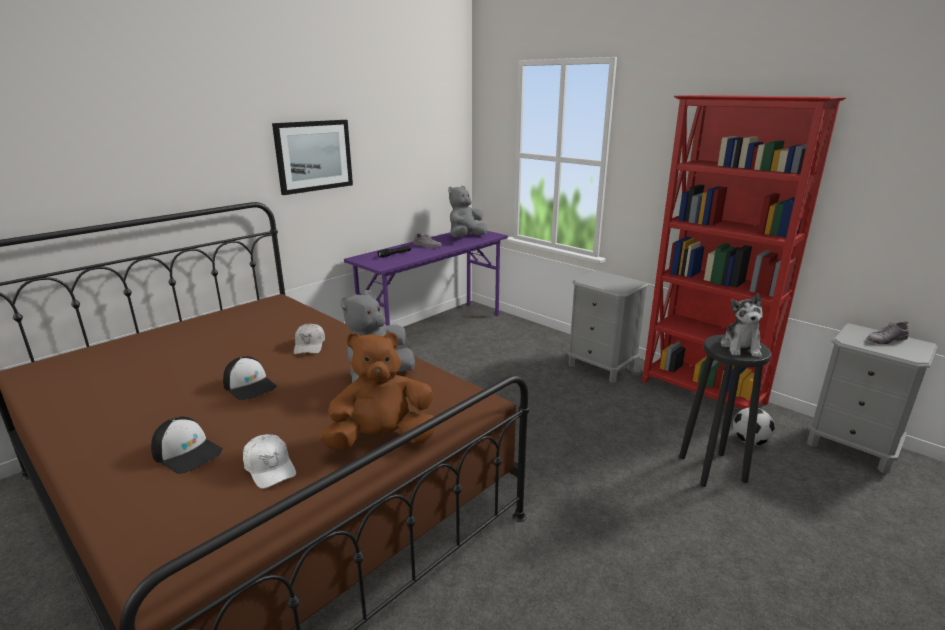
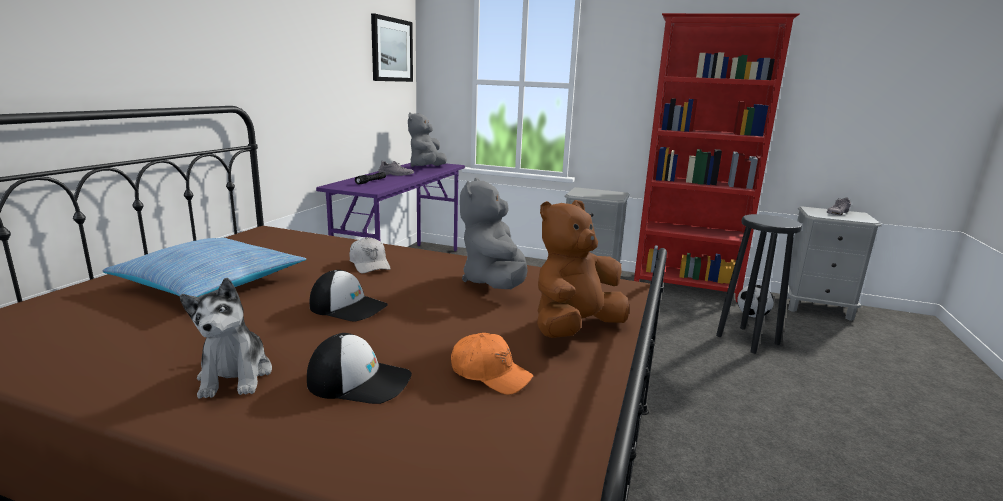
camera: 25 degrees left, 5 degrees down
white cap [243,434,296,489] -> orange cap [451,333,534,395]
picture [272,120,353,195] -> picture moved to [371,13,413,82]
plush toy [721,293,762,357] -> plush toy moved to [180,278,272,399]
none -> pillow [103,238,306,297]

